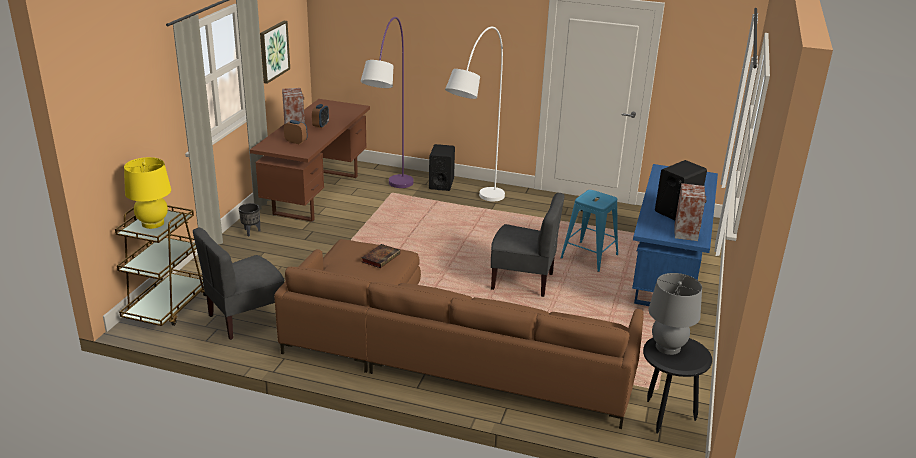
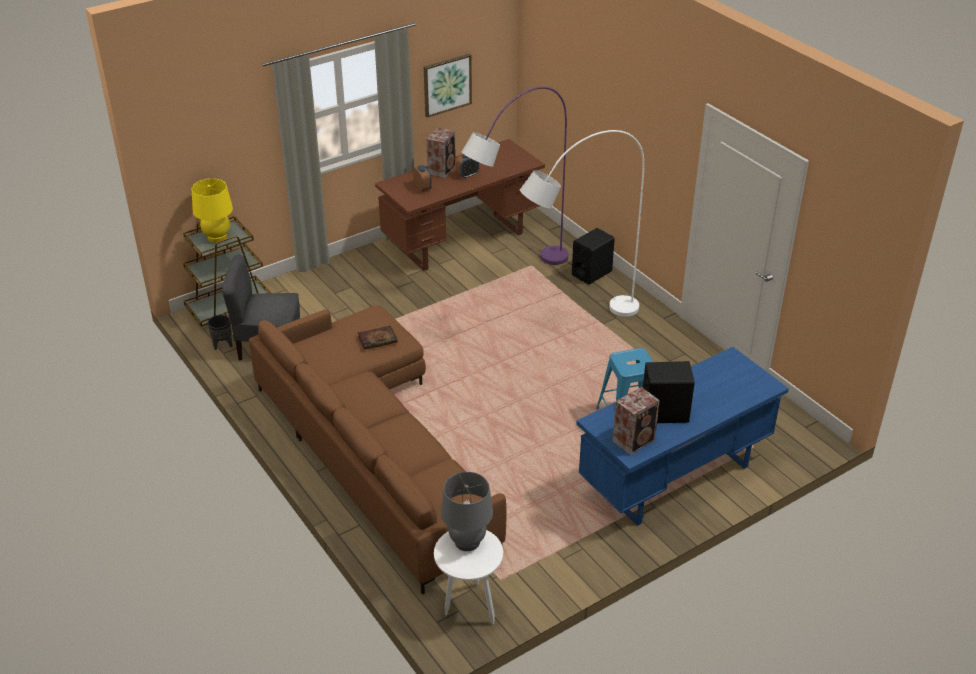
camera: 40 degrees right, 10 degrees up
black planter [239,203,260,236] -> black planter moved to [208,315,232,350]
grey chair [491,193,565,297] -> none
black side table [643,338,712,433] -> white side table [434,530,503,625]

